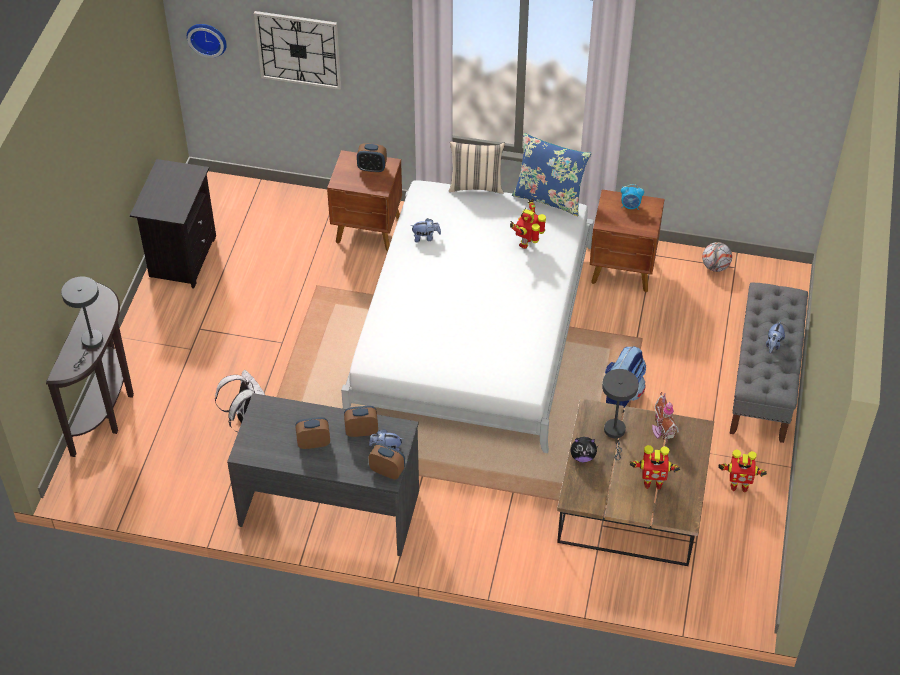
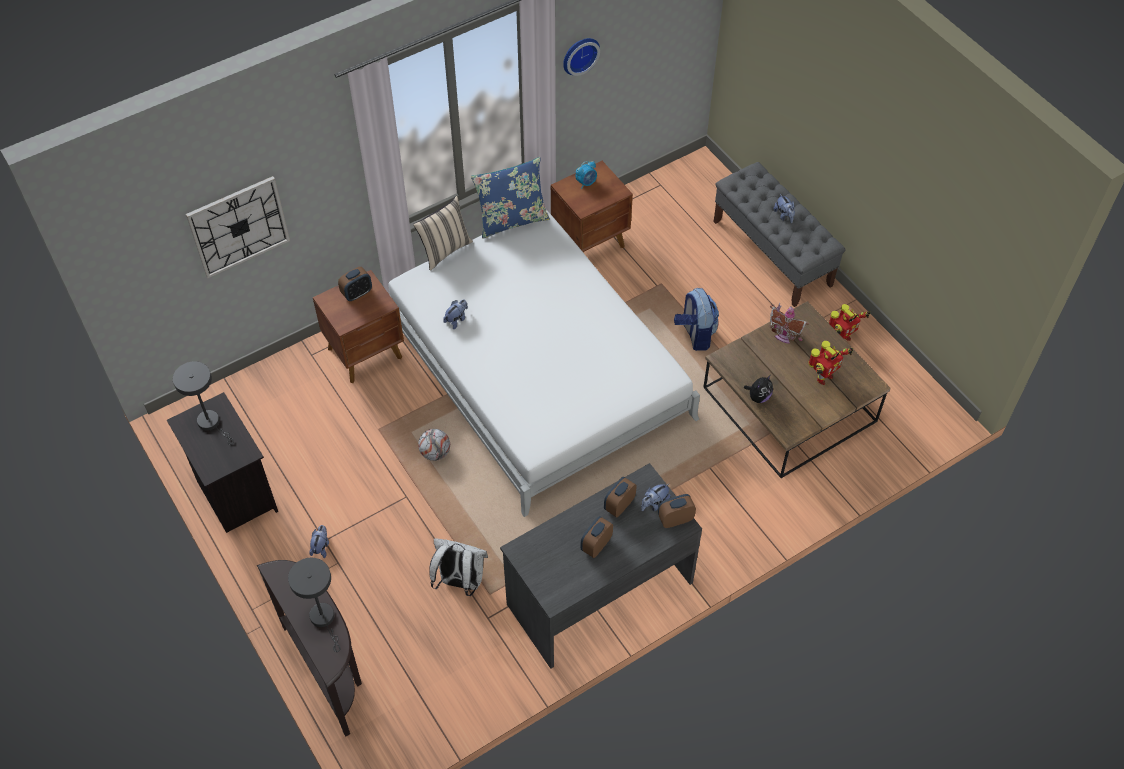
camera: 45 degrees left, 5 degrees up
wall clock [187,24,227,58] -> wall clock moved to [563,38,600,76]
toy robot [510,198,546,249] -> none
grey table lamp [602,369,639,460] -> grey table lamp moved to [173,361,234,445]
football [702,242,732,272] -> football moved to [418,429,450,461]
none -> plush toy [309,525,329,558]

